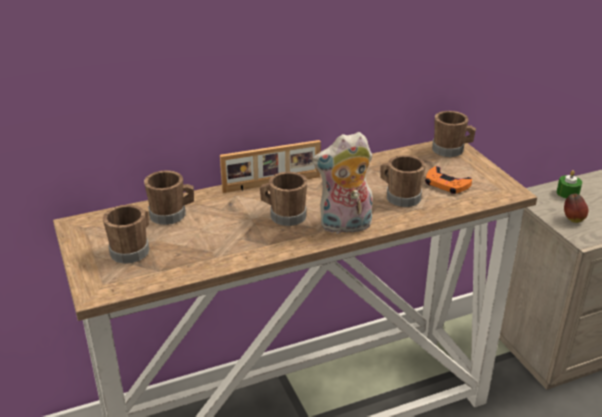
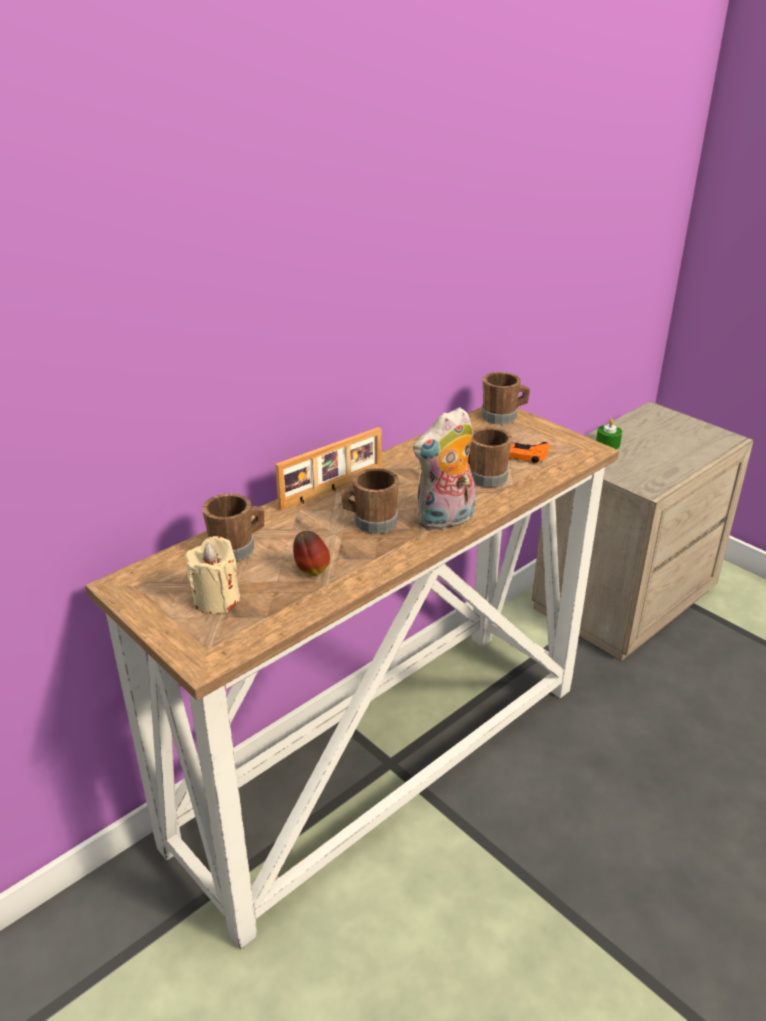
camera: 20 degrees left, 0 degrees up
brown mug [103,205,149,264] -> beige candle [186,536,240,614]
apple [564,194,589,223] -> apple moved to [293,530,330,575]

